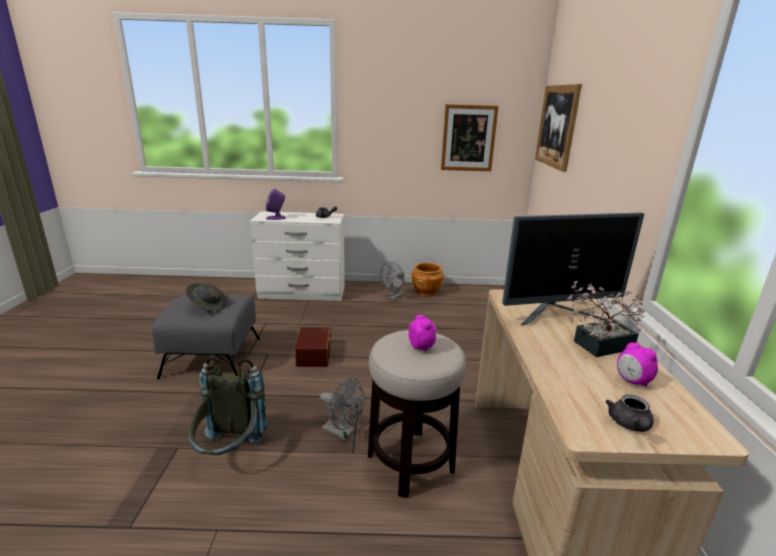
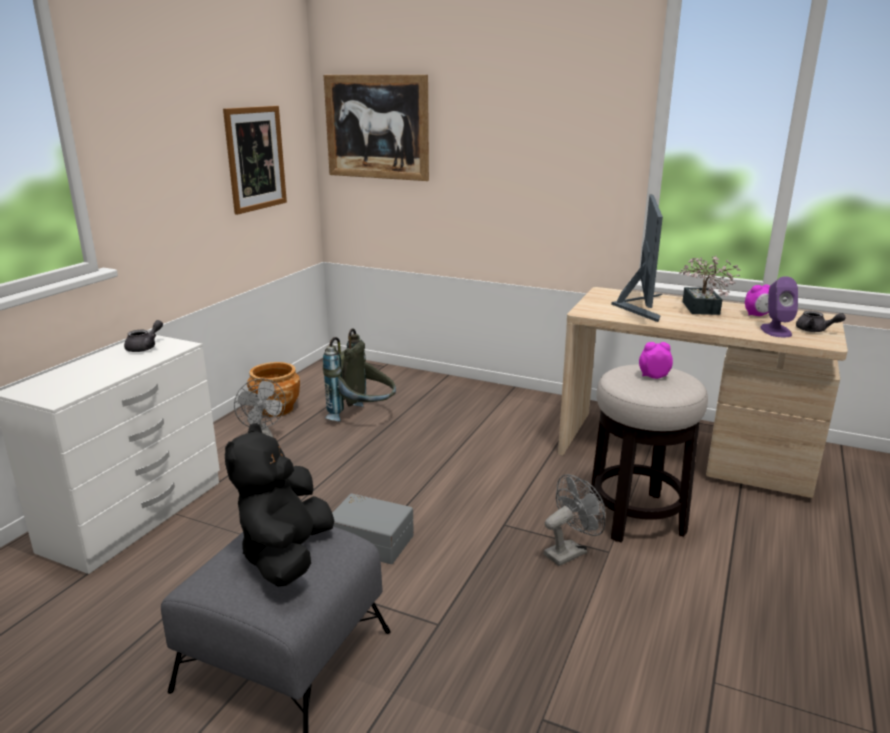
camera: 65 degrees left, 0 degrees up
grey hat [186,283,228,311] -> black plush toy [225,423,334,587]
grey backpack [189,356,267,455] -> grey backpack moved to [323,328,396,422]
purple speaker [266,189,286,220] -> purple speaker moved to [760,276,798,337]
brown storage box [295,327,332,367] -> grey storage box [332,493,414,564]

